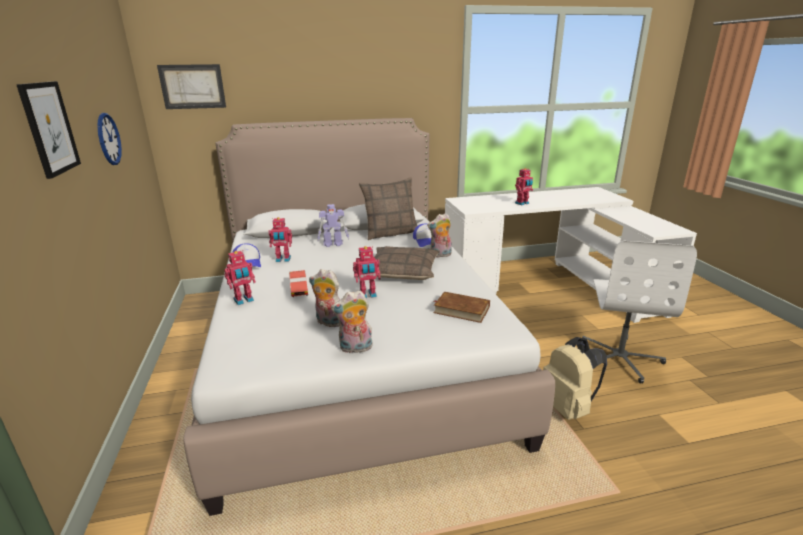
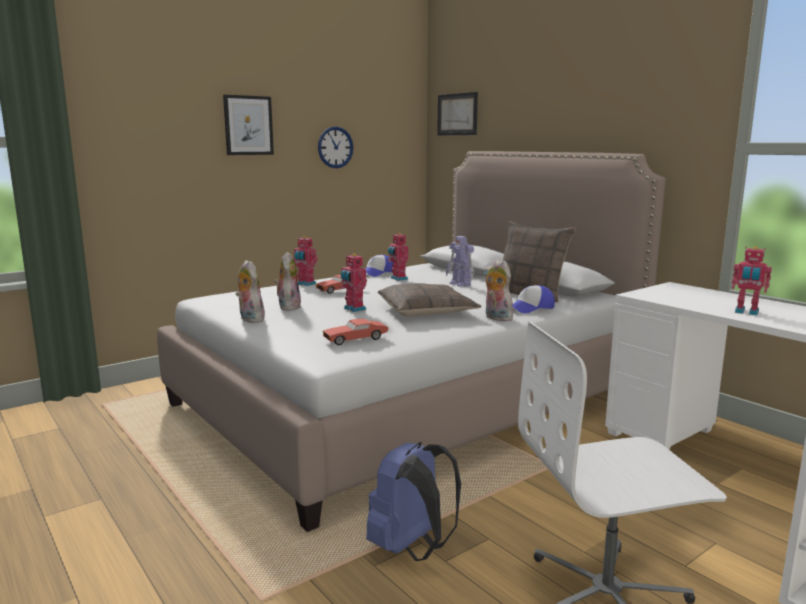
camera: 65 degrees right, 10 degrees down
brown book [434,292,490,323] -> red toy car [323,319,389,345]
beige backpack [543,337,607,420] -> blue backpack [366,442,461,561]

